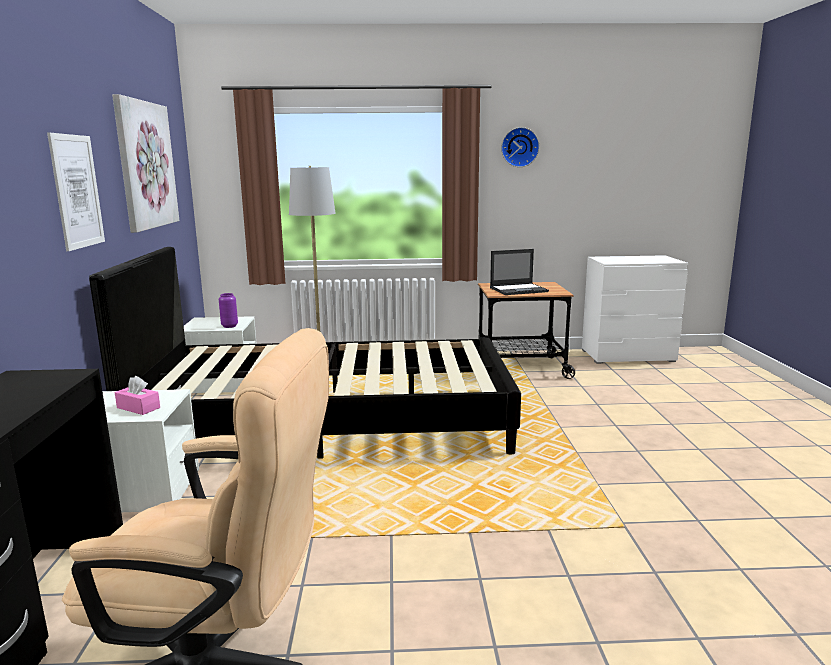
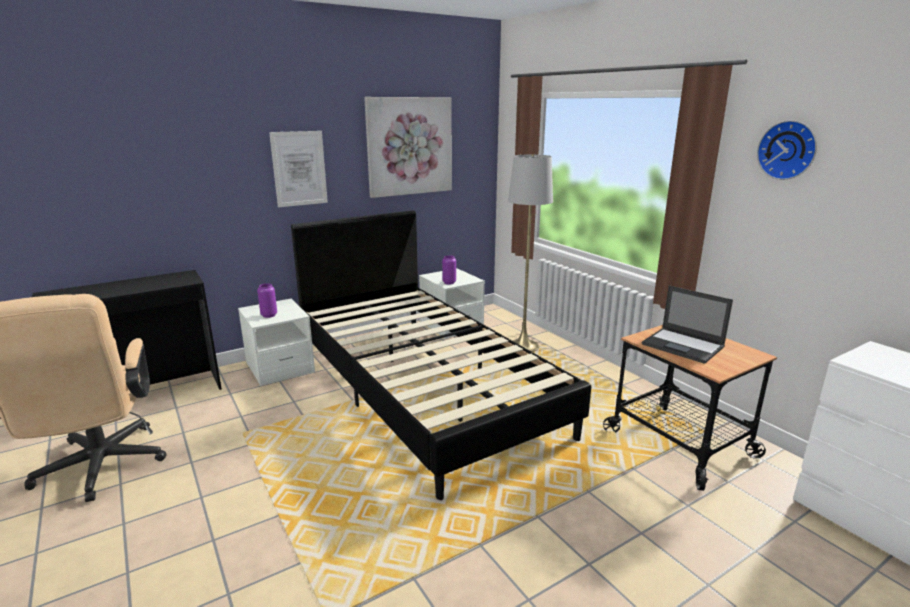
camera: 60 degrees right, 5 degrees up
pink tissue box [115,376,160,415] -> purple vase [257,283,277,318]

